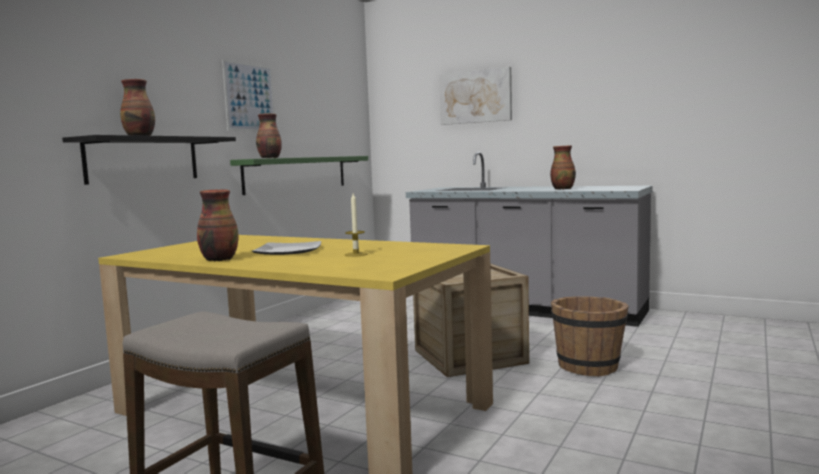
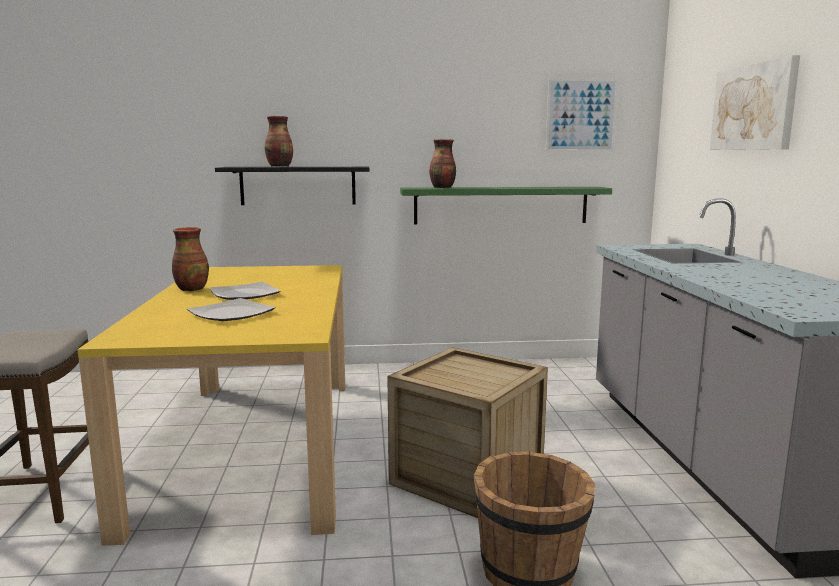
camera: 55 degrees right, 5 degrees up
picture [222,59,275,132] -> picture moved to [546,78,618,152]
candle [345,193,368,257] -> plate [187,298,276,321]
vase [550,145,576,190] -> none

